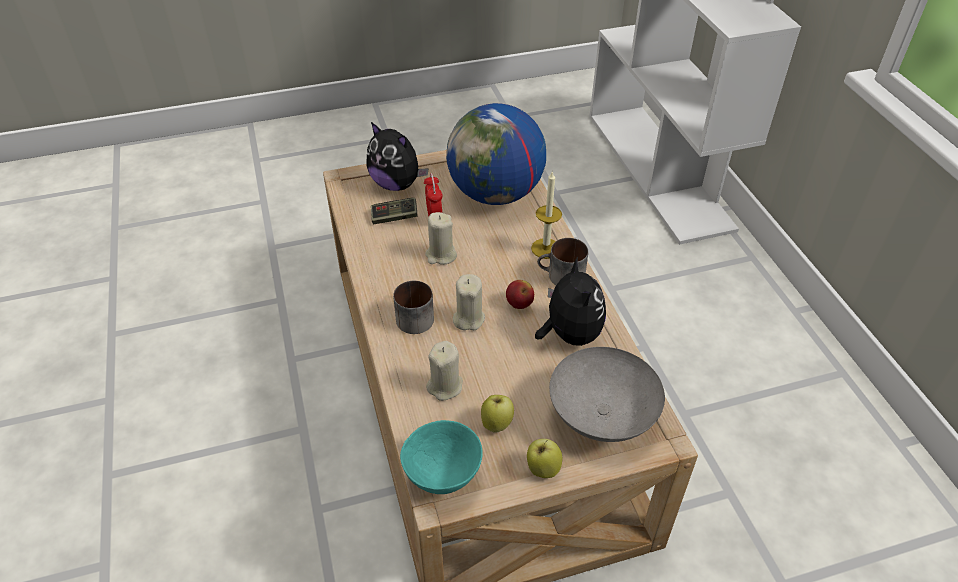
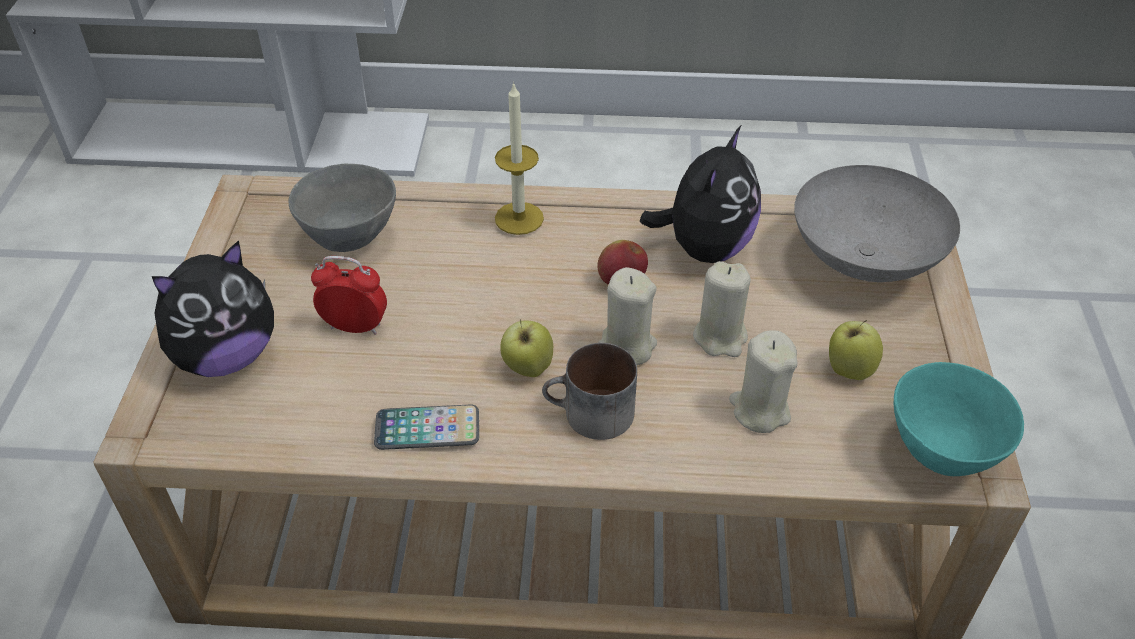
camera: 70 degrees left, 0 degrees up
game controller [371,198,418,224] -> none
beige candle [425,212,457,265] -> beige candle moved to [693,261,751,357]
globe [446,103,546,205] -> grey bowl [289,164,396,252]
apple [527,439,563,478] -> apple moved to [500,319,553,377]
plush toy [535,256,606,346] -> plush toy turned 105 degrees clockwise [640,126,761,263]
mug [537,238,588,285] -> none
none -> phone [374,405,479,450]

